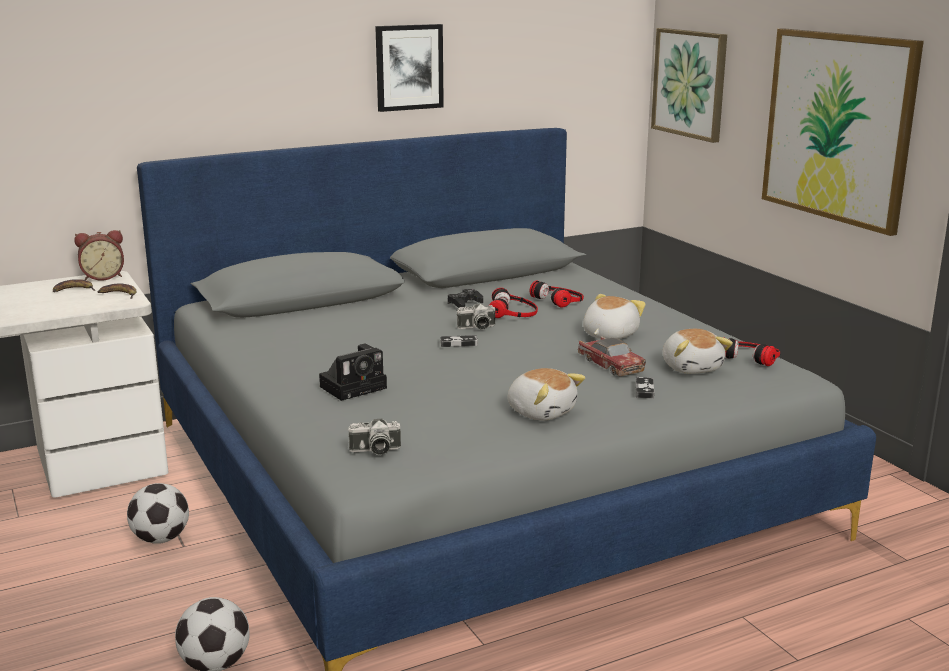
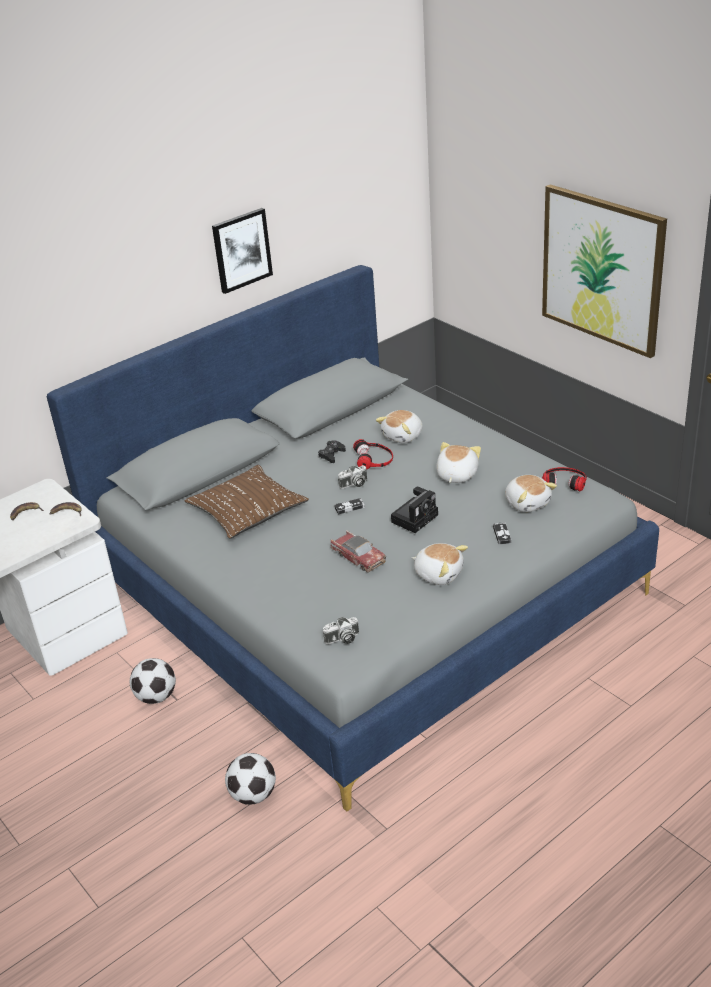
camera: 10 degrees left, 15 degrees up
alarm clock [74,230,124,281] -> none
camera [319,344,387,401] -> camera moved to [391,487,438,533]
headphones [529,280,584,308] -> plush toy [376,410,423,443]
toy car [578,336,646,376] -> toy car moved to [330,530,386,573]
picture [651,28,727,143] -> none
none -> brown pillow [184,465,309,538]

